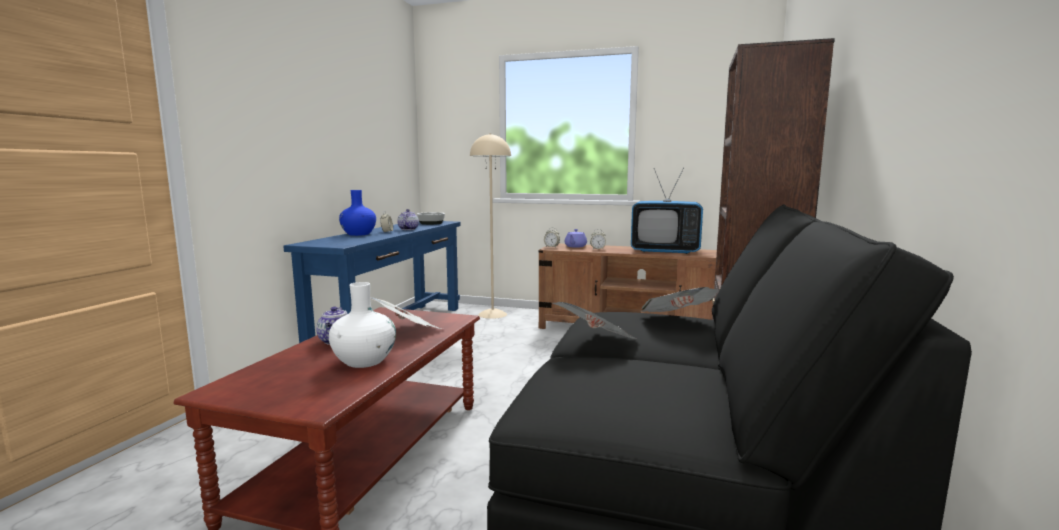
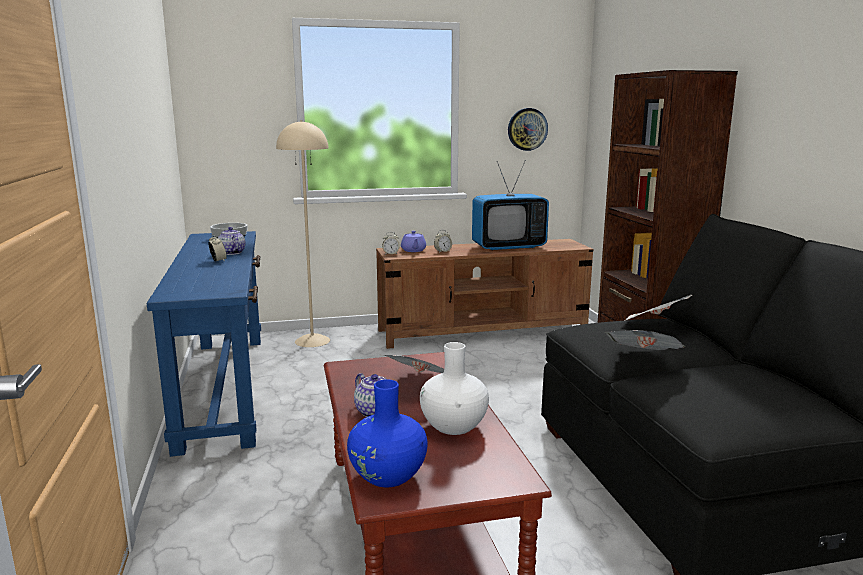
camera: 30 degrees left, 5 degrees up
blue vase [339,190,376,236] -> blue vase moved to [347,379,428,487]
none -> wall clock [508,108,548,151]

